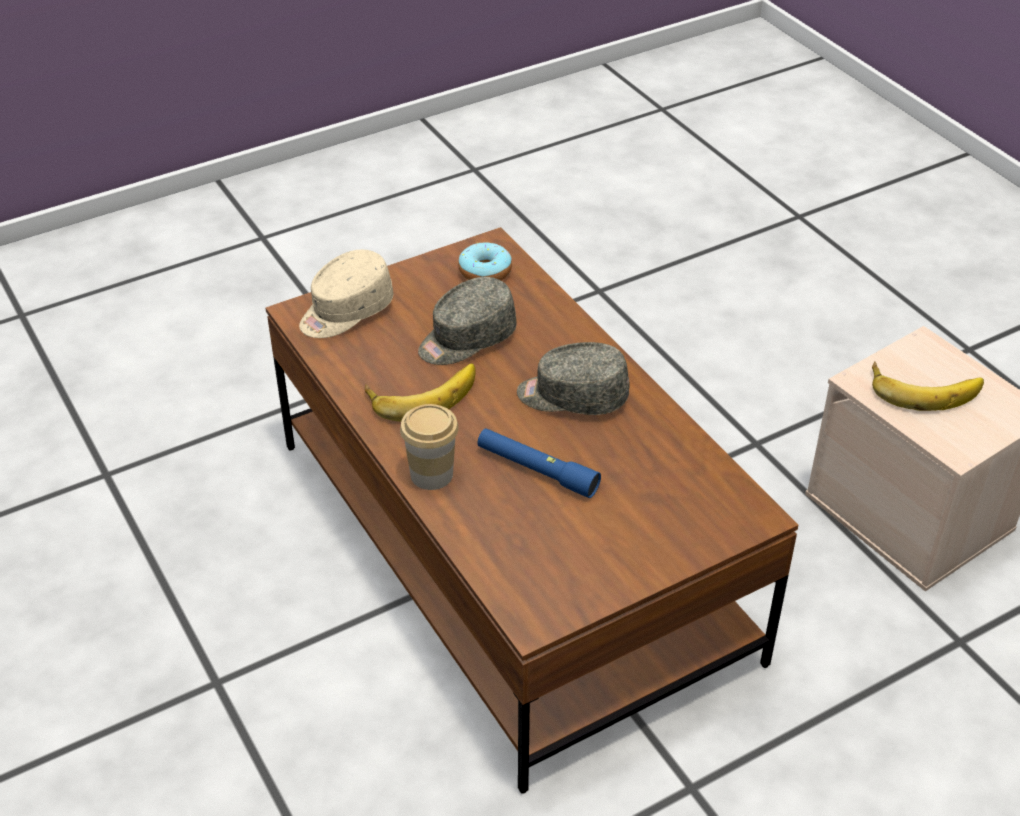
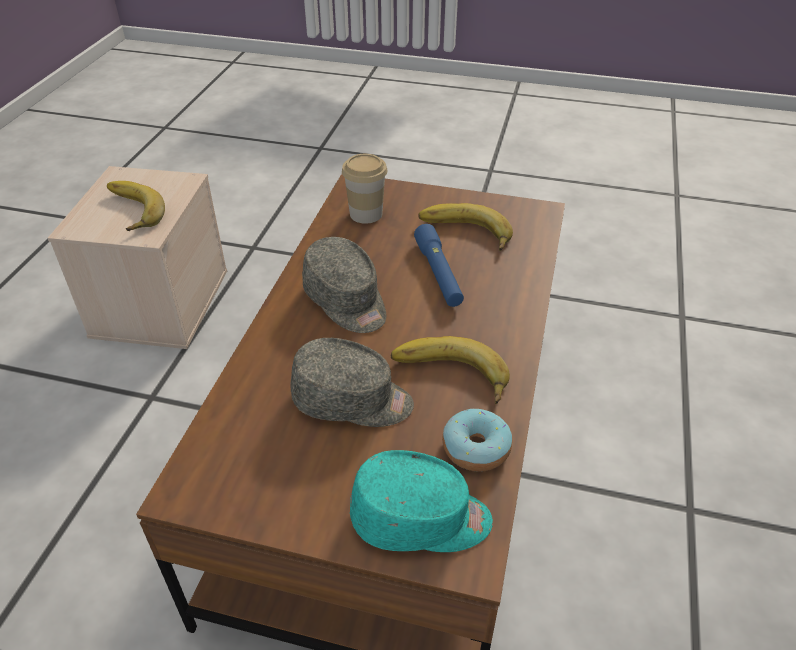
camera: 135 degrees left, 0 degrees up
beige cap [299,249,394,338] -> turquoise cap [350,450,493,552]
cup [400,404,459,490] -> cup moved to [342,154,387,224]
donut [458,242,512,280] -> donut moved to [442,409,512,472]
none -> banana [418,203,513,251]

